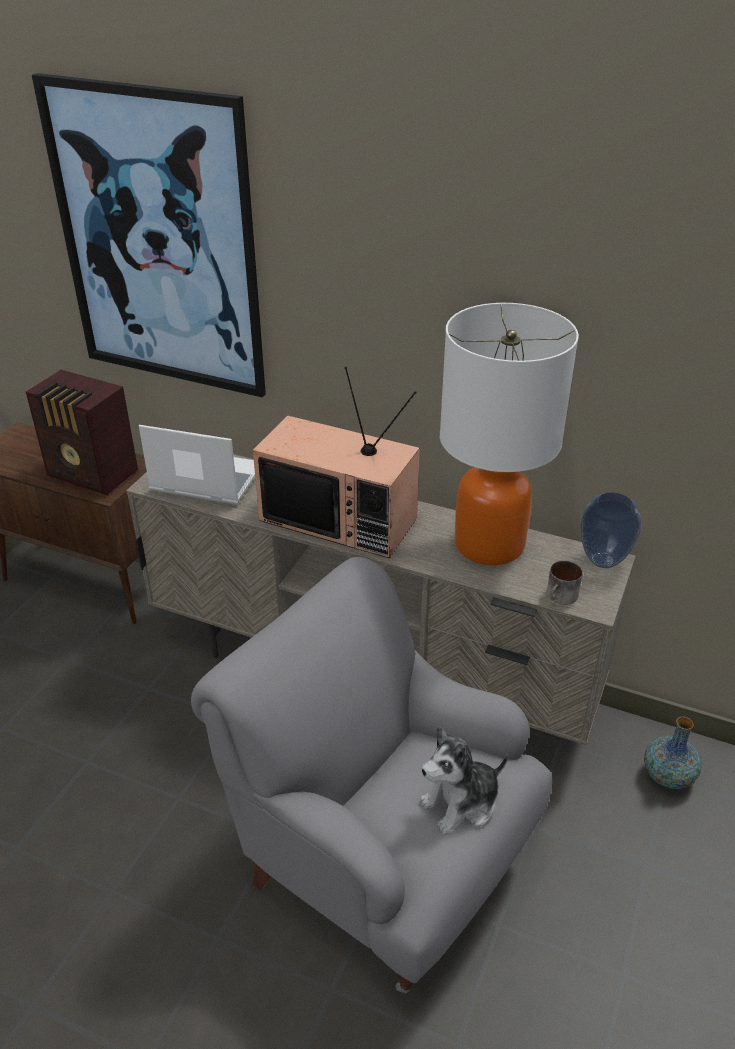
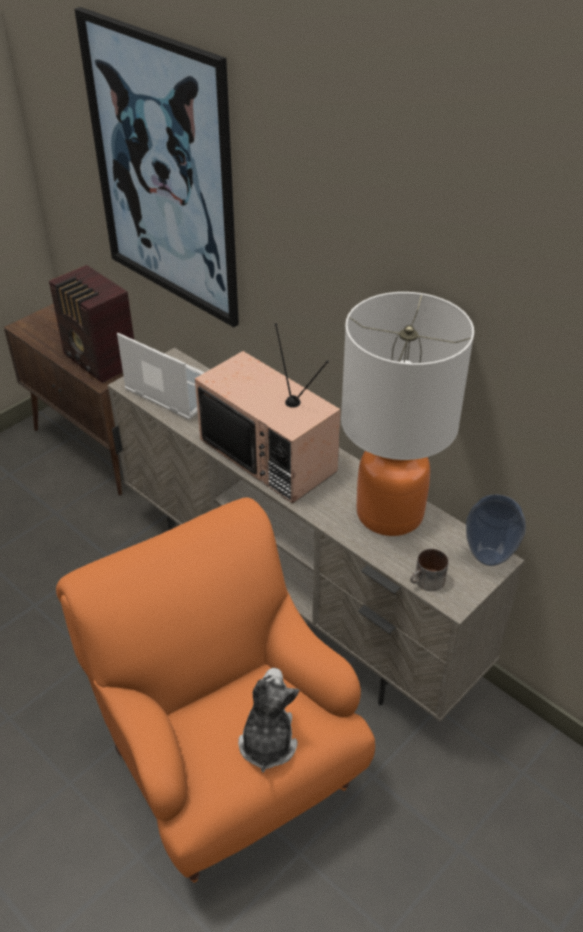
camera: 20 degrees right, 5 degrees up
grey armchair [191,557,552,994] -> orange armchair [56,497,375,883]
plush toy [419,726,508,835] -> plush toy turned 105 degrees clockwise [238,668,299,772]
vase [644,717,702,789] -> none

